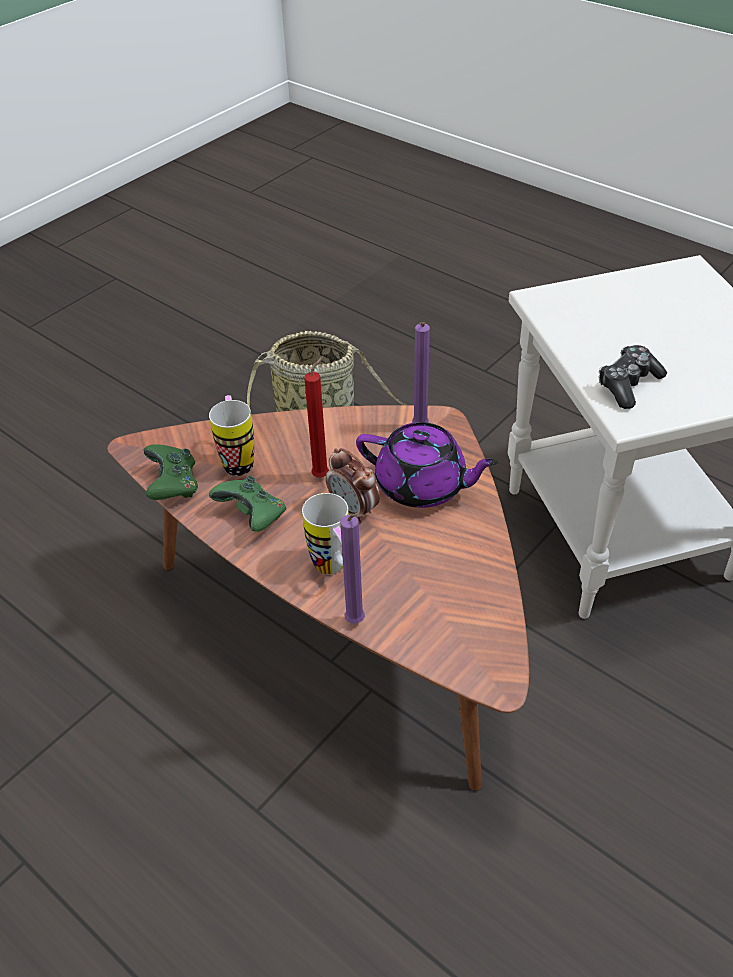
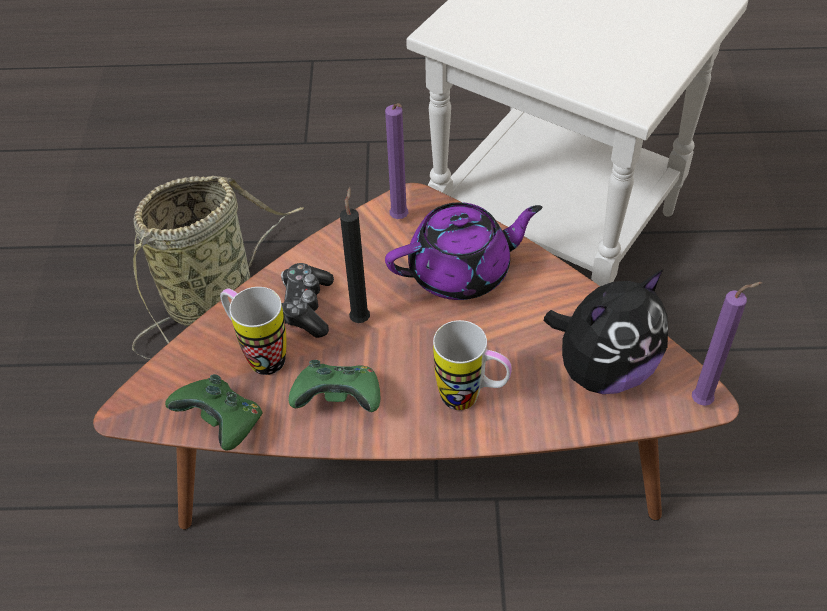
camera: 40 degrees left, 5 degrees up
red candle [304,356,329,477] -> black candle [340,187,370,323]
alarm clock [326,448,380,523] -> none
purple candle [340,513,365,624] -> purple candle moved to [692,282,763,406]
game controller [599,345,667,409] -> game controller moved to [281,263,334,338]
none -> plush toy [544,270,668,394]

